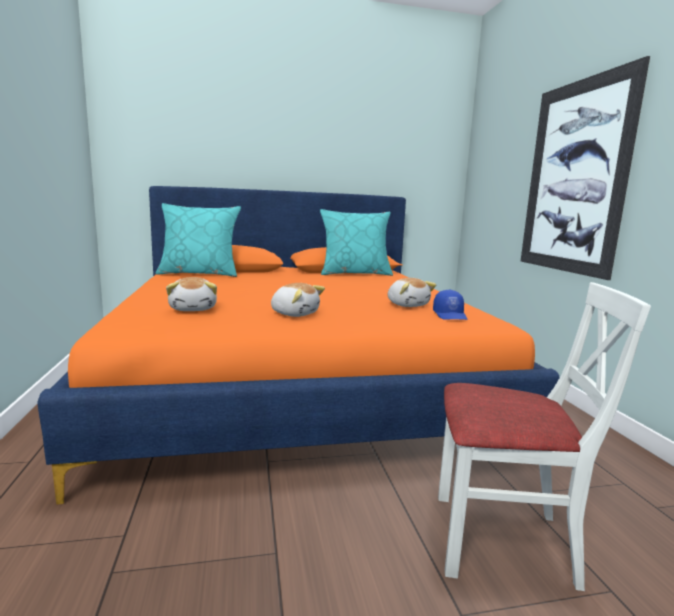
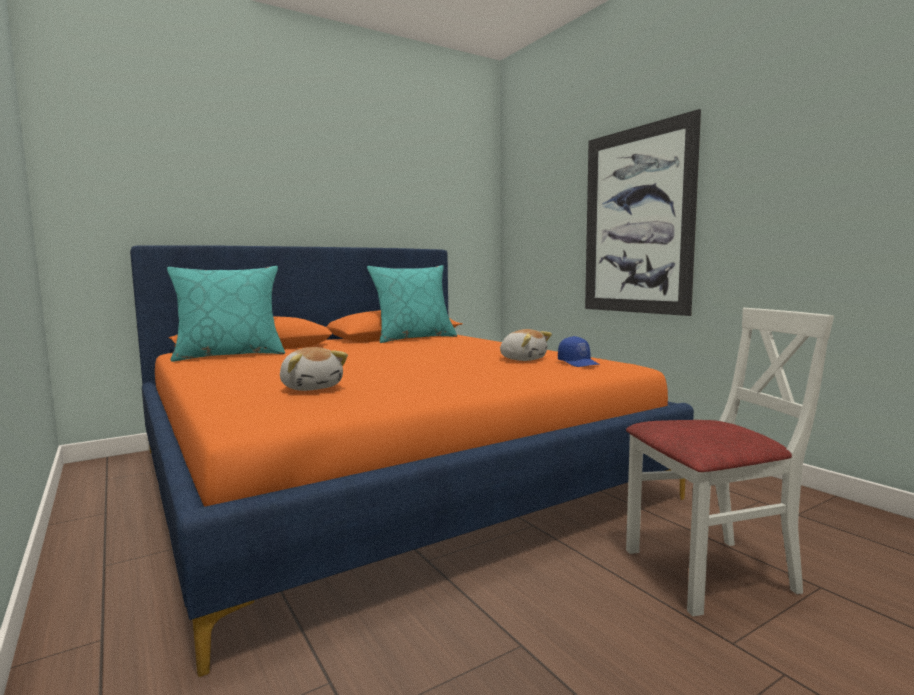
camera: 20 degrees left, 5 degrees down
plush toy [271,283,325,317] -> none

